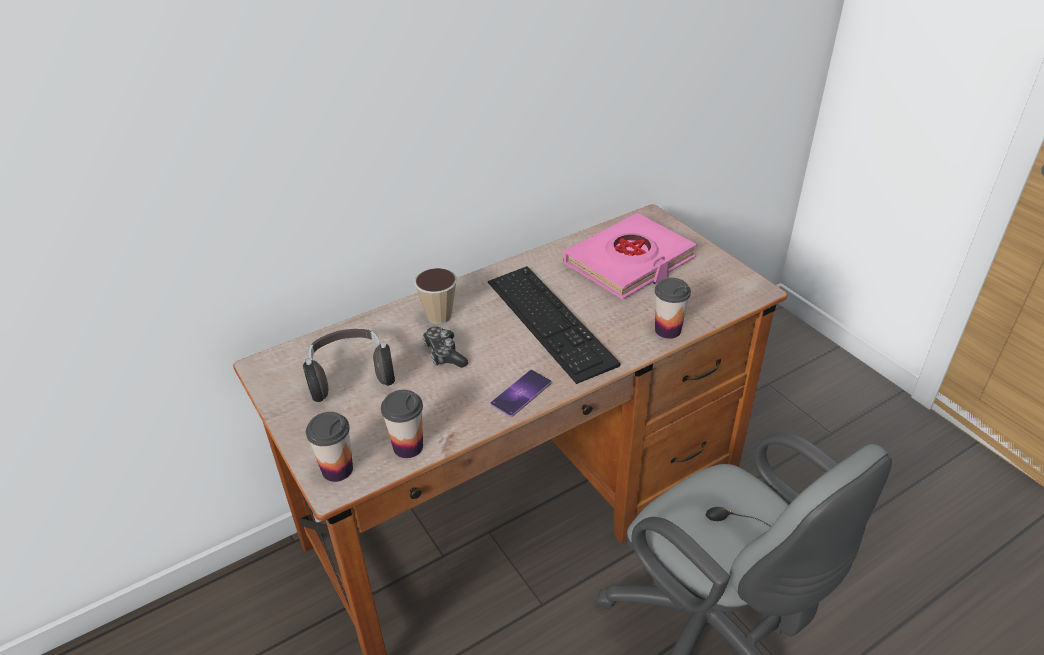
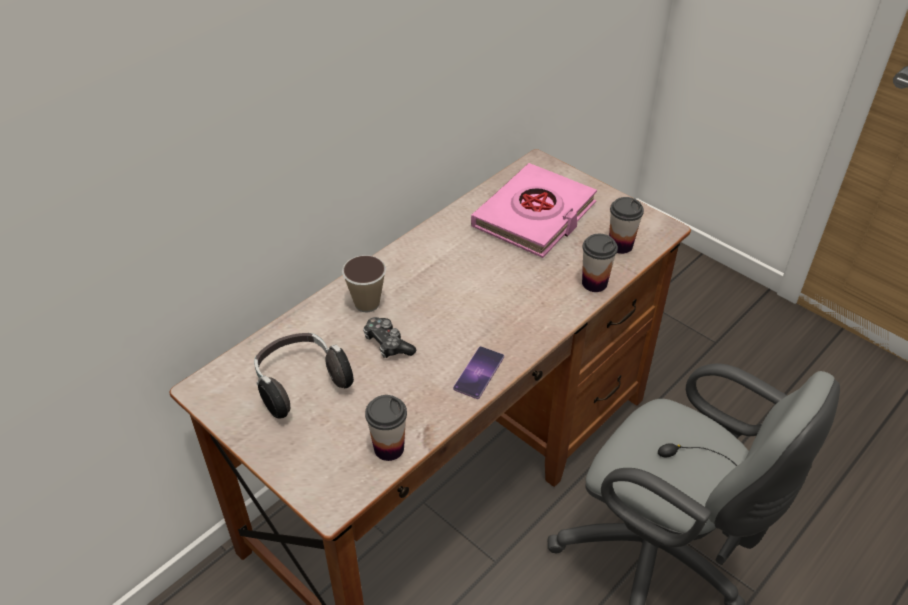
camera: 15 degrees left, 5 degrees up
cup [306,412,353,482] -> cup moved to [609,197,644,254]
keyboard [488,266,620,384] -> none

